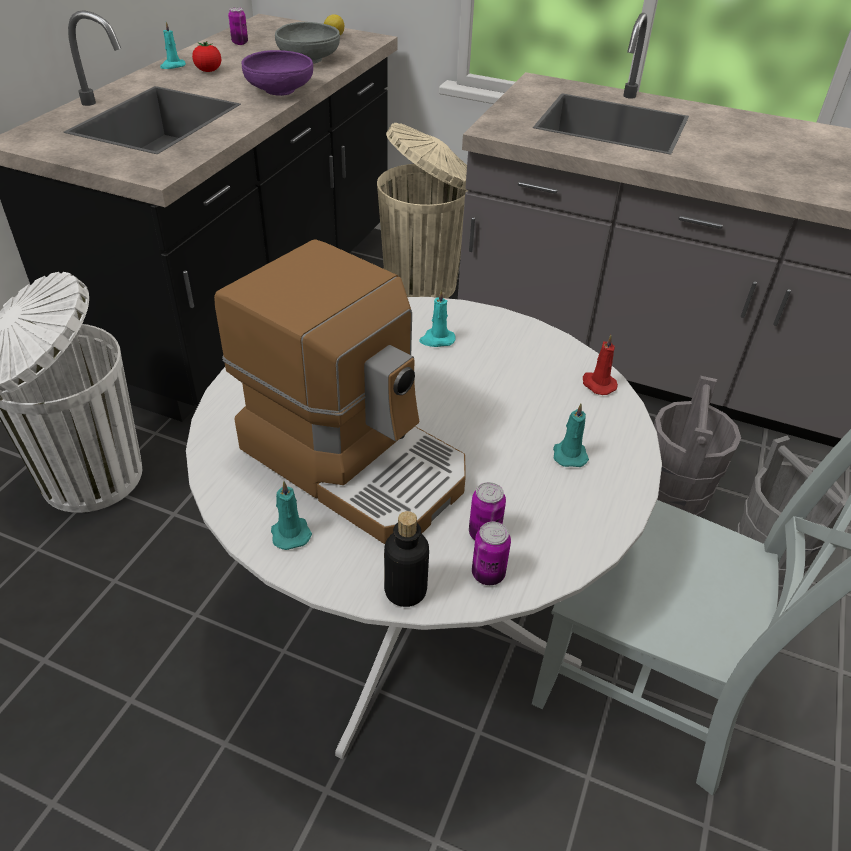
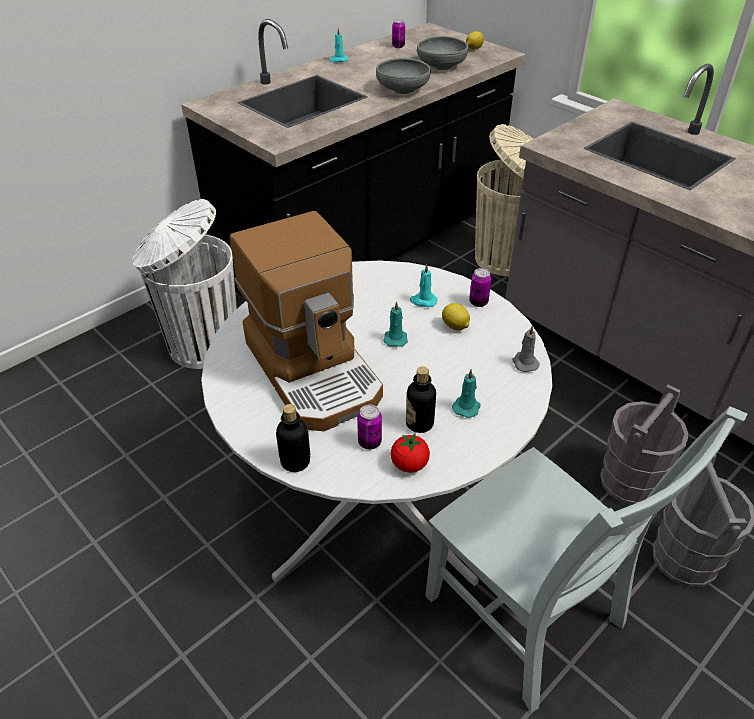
camera: 25 degrees right, 0 degrees up
tomato [192,41,221,72] -> tomato moved to [391,433,430,473]
purple bowl [241,50,313,96] -> grey bowl [376,58,431,94]
turquoise candle [271,481,312,550] -> turquoise candle moved to [383,301,408,347]
can [472,522,511,585] -> can moved to [469,268,492,307]
red candle [583,335,618,395] -> grey candle [512,325,540,372]
none -> bottle [406,366,436,433]
none -> lemon [442,303,470,330]

